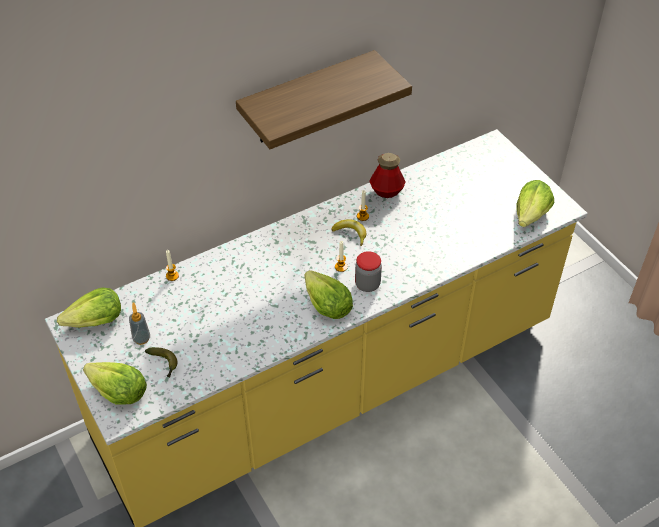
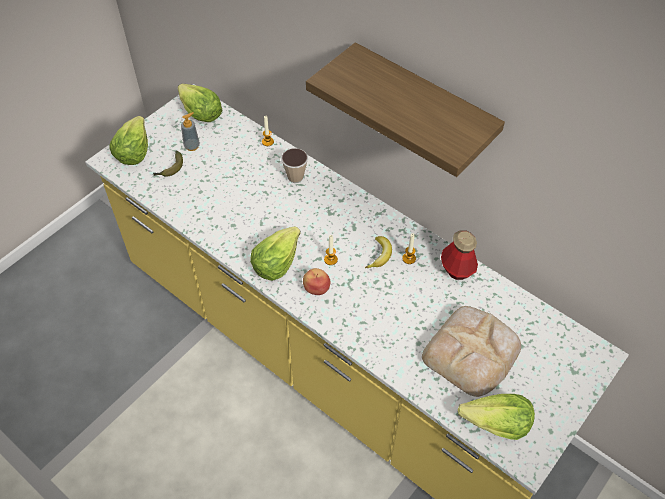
camera: 70 degrees right, 5 degrees up
jar [355,251,382,292] -> apple [303,268,330,295]
none -> cup [281,148,308,183]
none -> bread [422,306,521,397]

